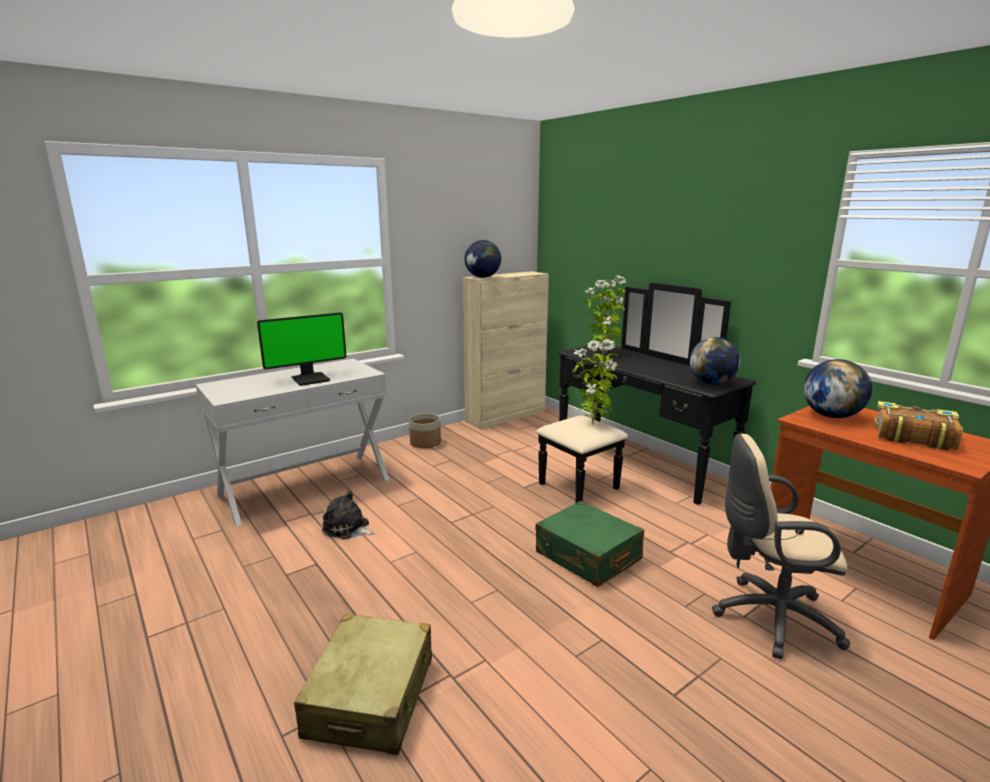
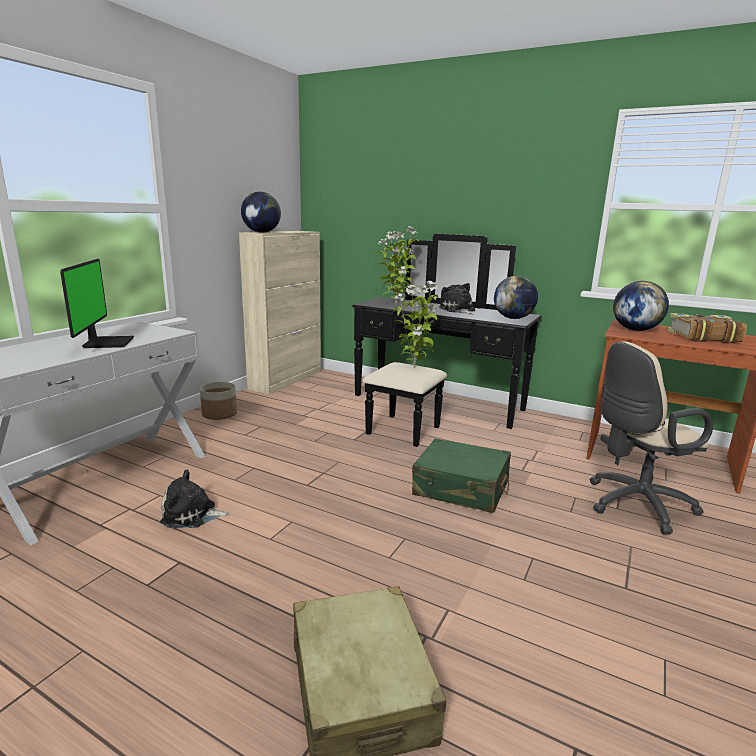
camera: 25 degrees left, 0 degrees up
monitor [257,312,347,386] -> monitor turned 45 degrees counterclockwise [60,259,134,348]
none -> plush toy [439,283,475,315]

